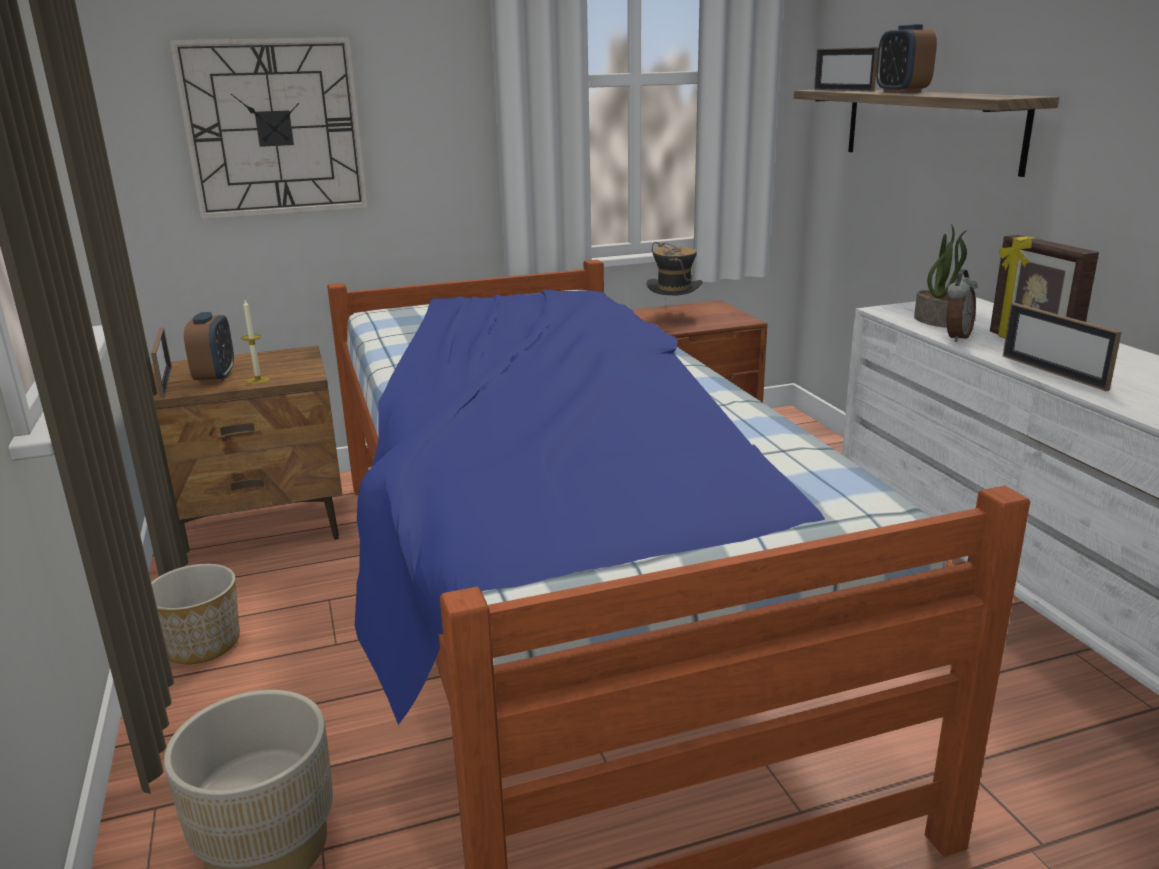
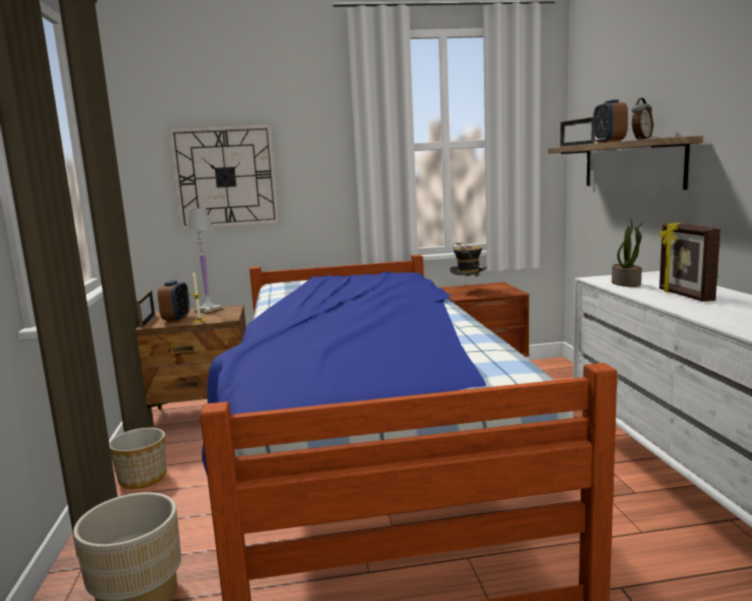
camera: 10 degrees right, 10 degrees down
alarm clock [946,270,978,342] -> alarm clock moved to [631,98,653,140]
picture frame [1003,303,1122,391] -> none
none -> white table lamp [186,208,223,314]

